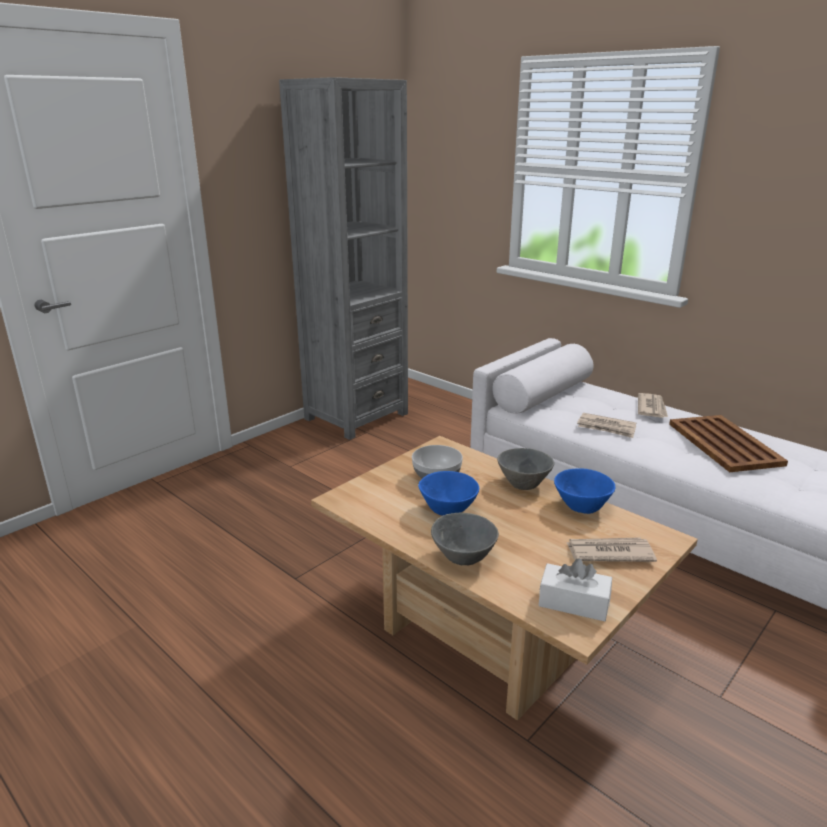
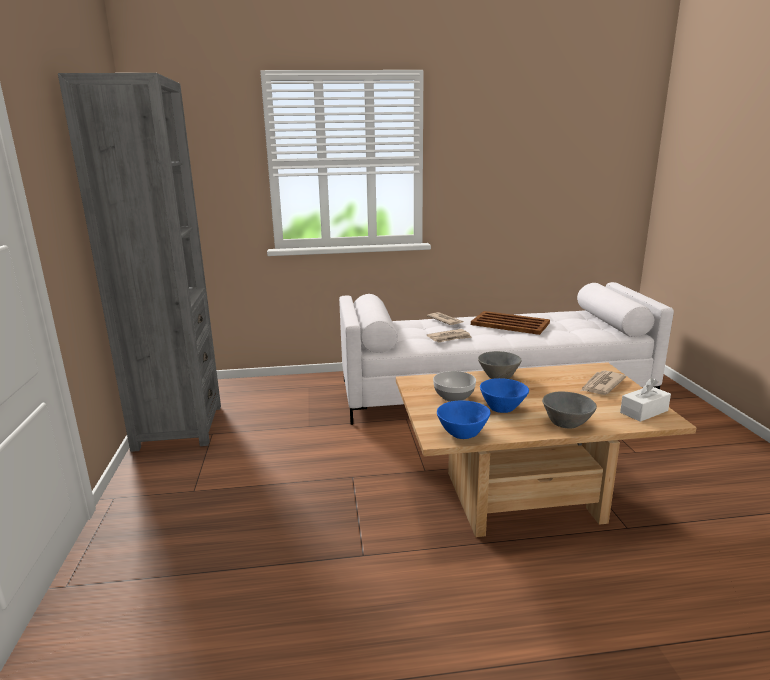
camera: 50 degrees left, 5 degrees down
blue bowl [554,468,615,514] -> blue bowl moved to [437,401,490,439]

